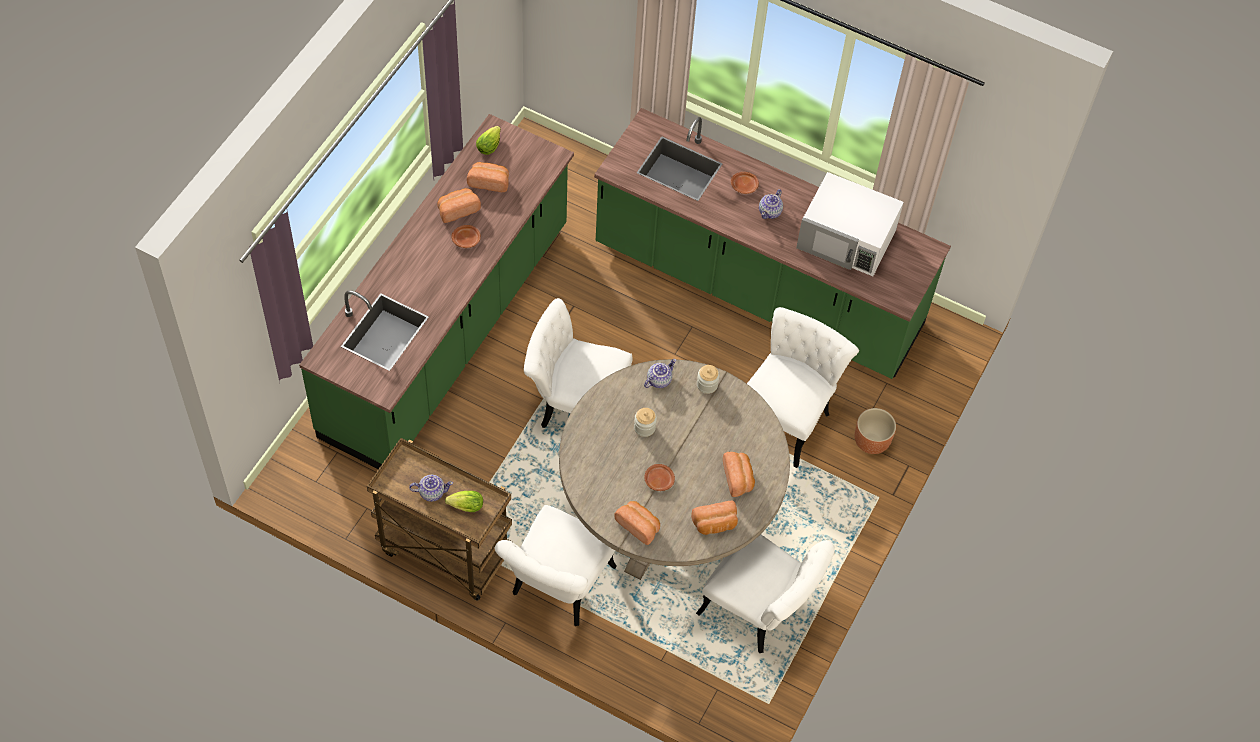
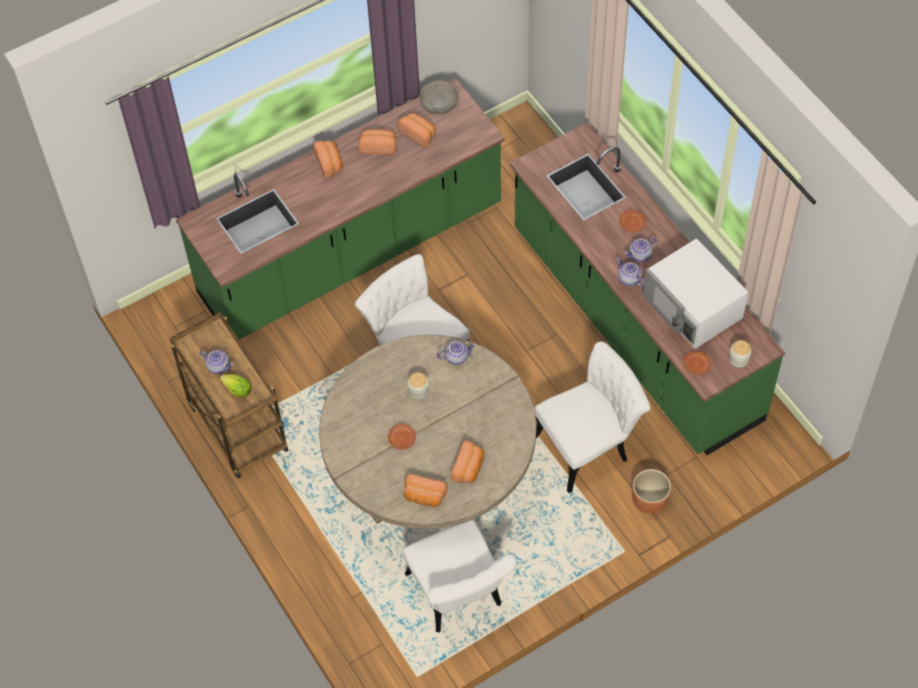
camera: 35 degrees right, 0 degrees up
brown plate [452,225,481,248] -> brown plate moved to [683,351,711,375]
lettuce [476,126,501,155] -> grey bowl [419,81,459,115]
white chair [494,505,617,626] -> none
bread [614,501,660,545] -> bread moved to [313,141,343,178]
jar [697,365,720,394] -> jar moved to [729,340,752,368]
none -> teapot [616,257,644,287]

